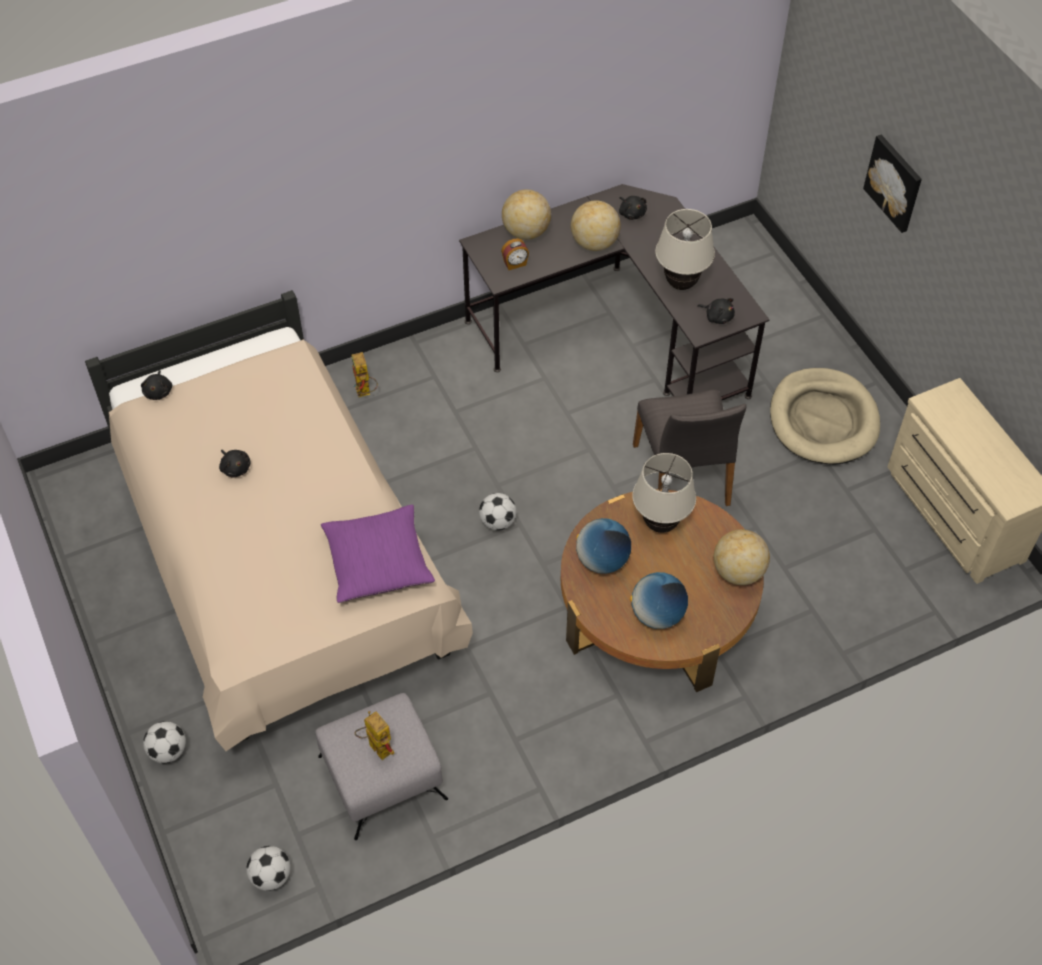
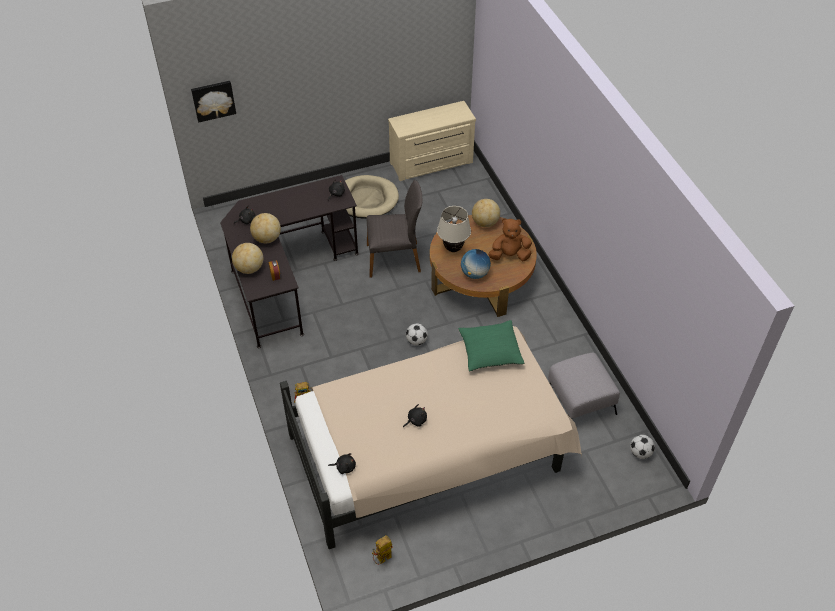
camera: 85 degrees left, 5 degrees down
football [143,721,186,763] -> none
purple pillow [321,505,435,603] -> green pillow [458,320,524,371]
toy robot [354,711,394,760] -> toy robot moved to [372,535,393,565]
globe [630,572,688,629] -> brown plush toy [488,218,532,261]
beige table lamp [655,209,715,290] -> none
picture [863,135,922,233] -> picture moved to [191,81,236,123]

